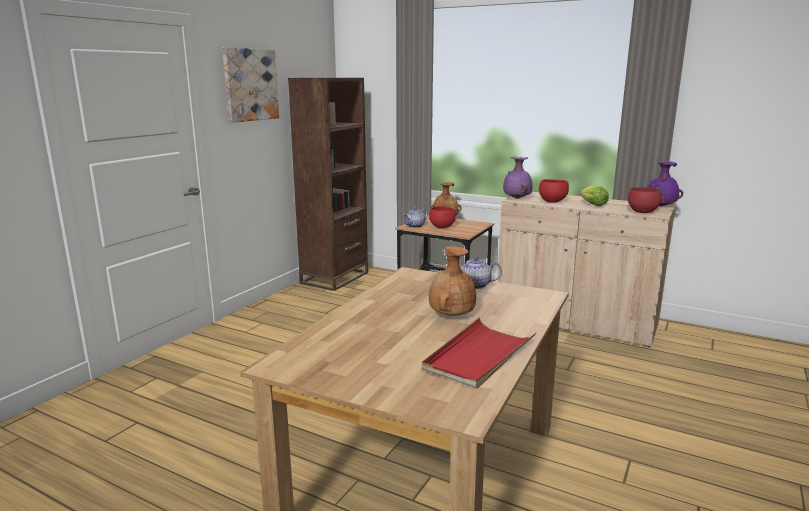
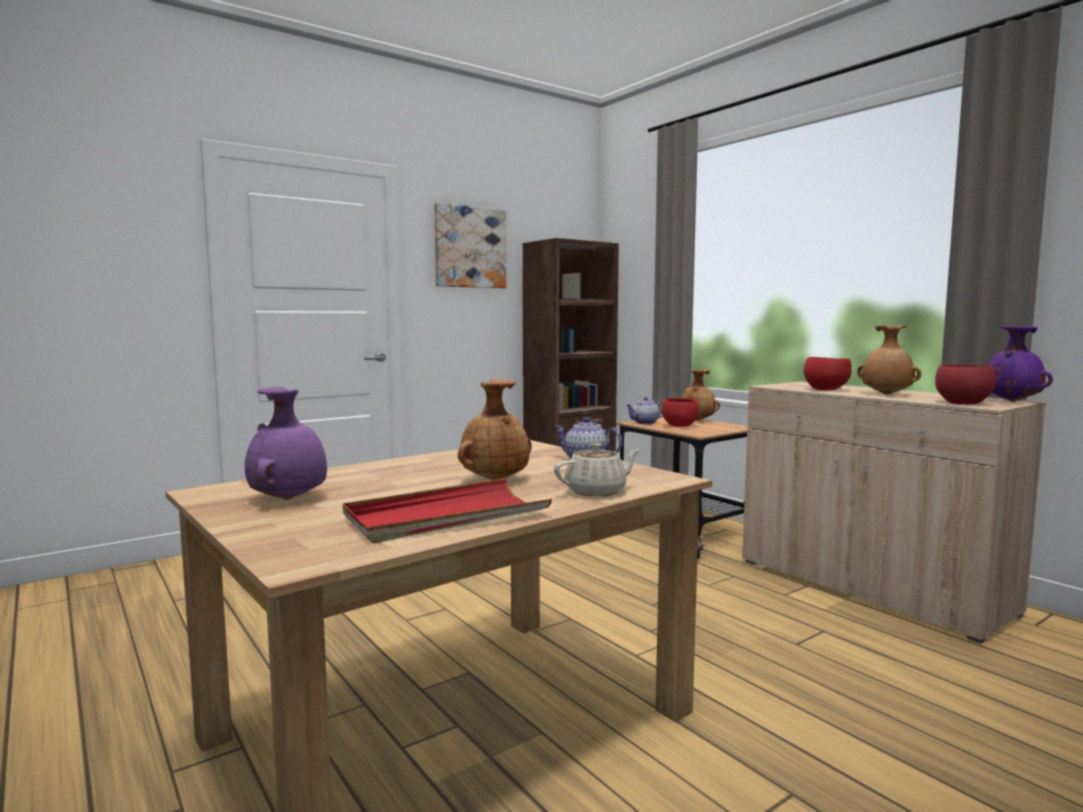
camera: 25 degrees right, 10 degrees down
purple vase [503,156,533,199] -> purple vase moved to [245,387,327,500]
lettuce [580,185,609,206] -> brown vase [857,325,921,395]
none -> beige teapot [554,443,640,496]

